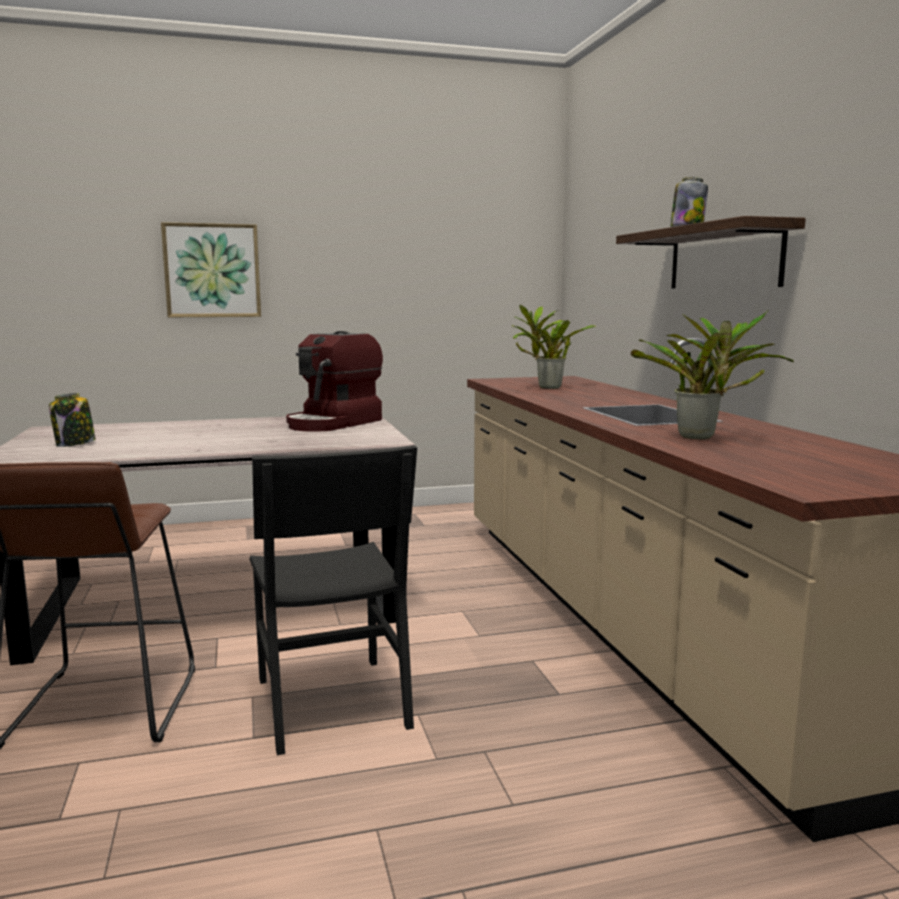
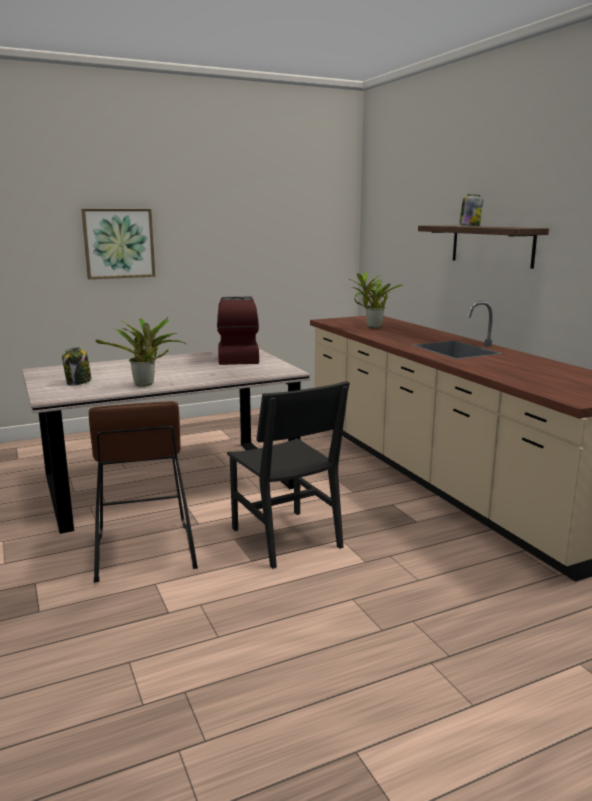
camera: 10 degrees left, 5 degrees up
coffee machine [286,331,383,432] -> coffee machine turned 150 degrees clockwise [217,297,259,365]
potted plant [630,310,794,439] -> potted plant moved to [96,317,186,387]

